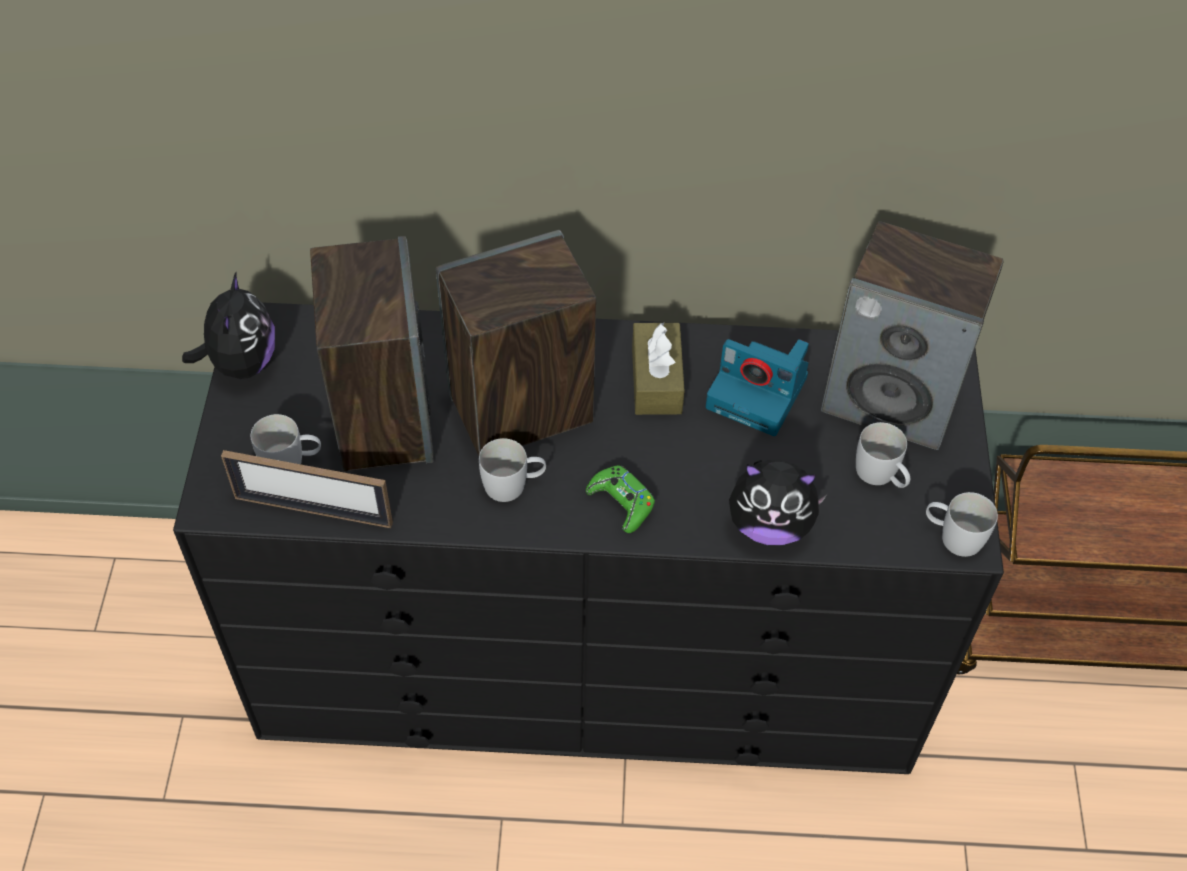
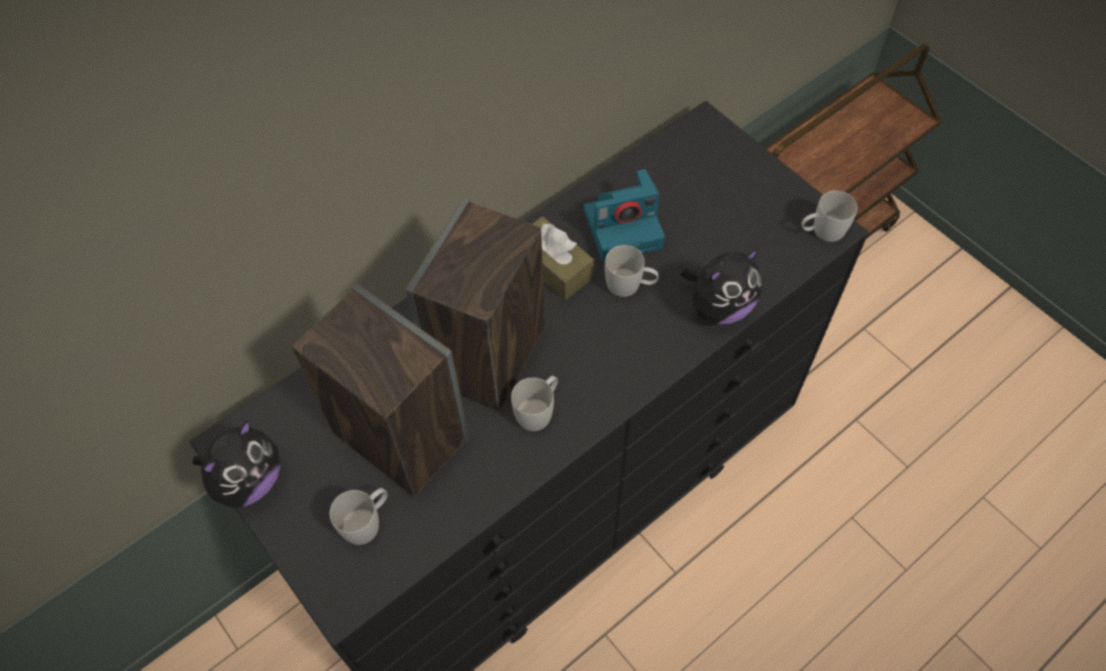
camera: 40 degrees left, 5 degrees up
plush toy [182,271,275,379] -> plush toy turned 75 degrees clockwise [193,420,280,508]
picture frame [221,450,393,528] -> none
green game controller [586,465,655,533] -> none
speaker [821,221,1004,450] -> none
white mug [856,422,910,488] -> white mug moved to [605,245,659,297]

